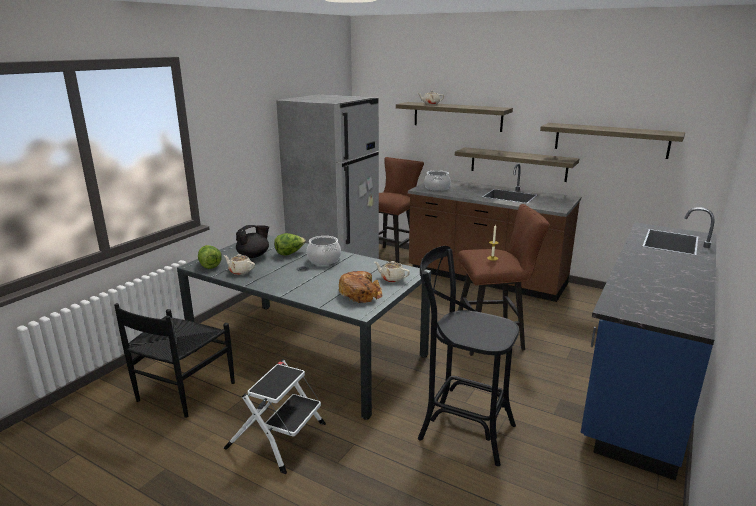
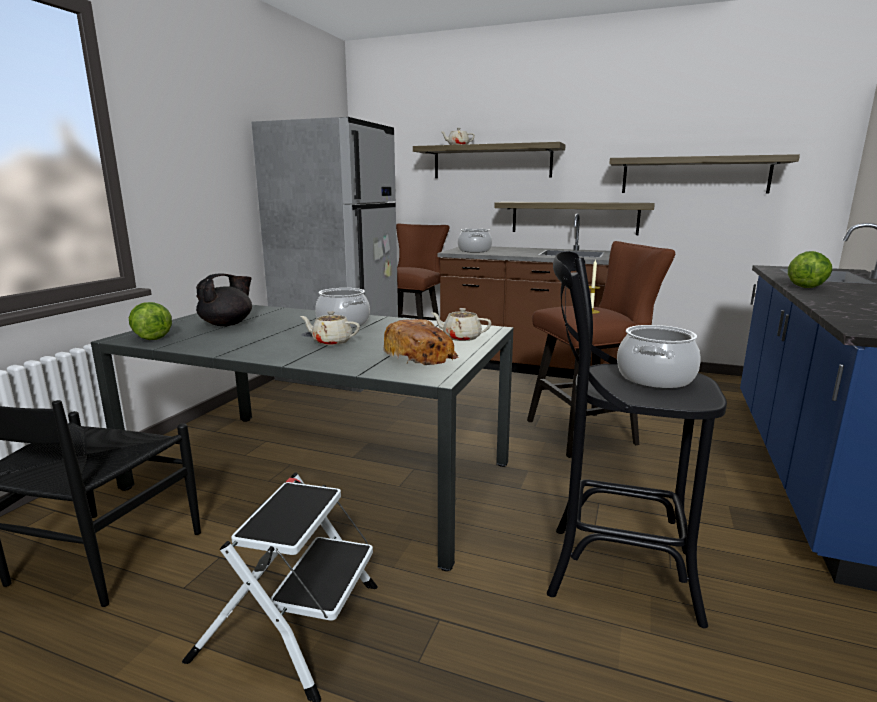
camera: 10 degrees left, 5 degrees down
beige teapot [223,254,255,275] -> beige teapot moved to [300,311,360,345]
lettuce [274,233,306,255] -> lettuce moved to [788,251,832,288]
none -> cooking pot [617,325,701,388]

